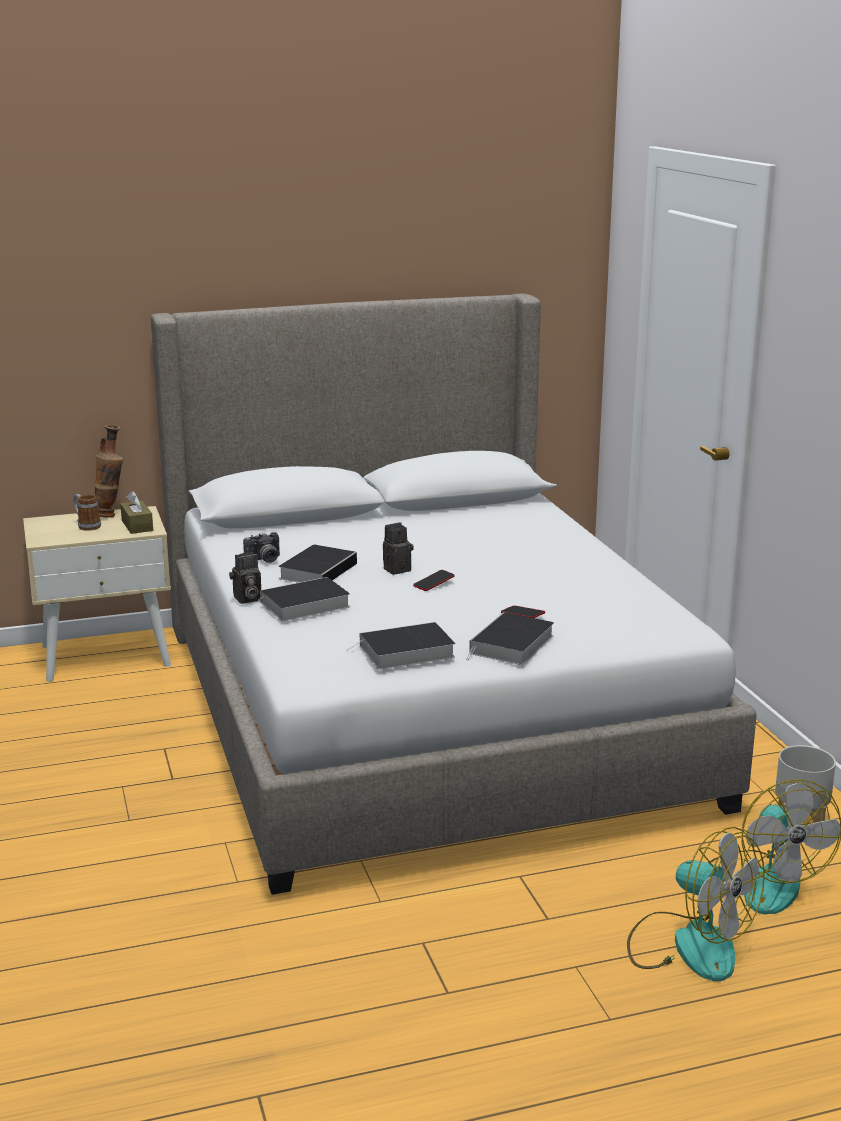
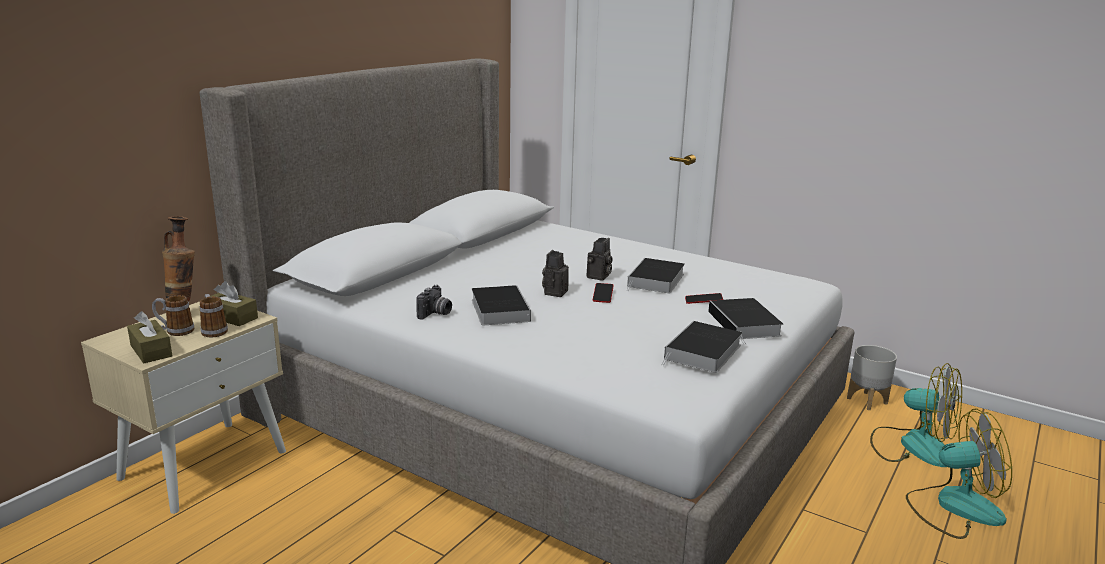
camera: 40 degrees left, 0 degrees up
camera [229,552,261,604] -> camera moved to [587,238,612,281]
book [248,577,350,621] -> book moved to [627,258,685,294]
none -> brown tissue box [127,311,172,363]
none -> mug [200,294,228,337]

